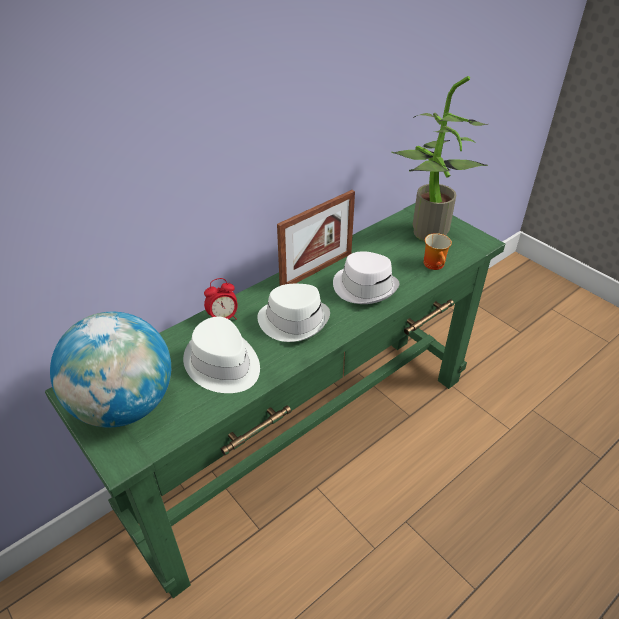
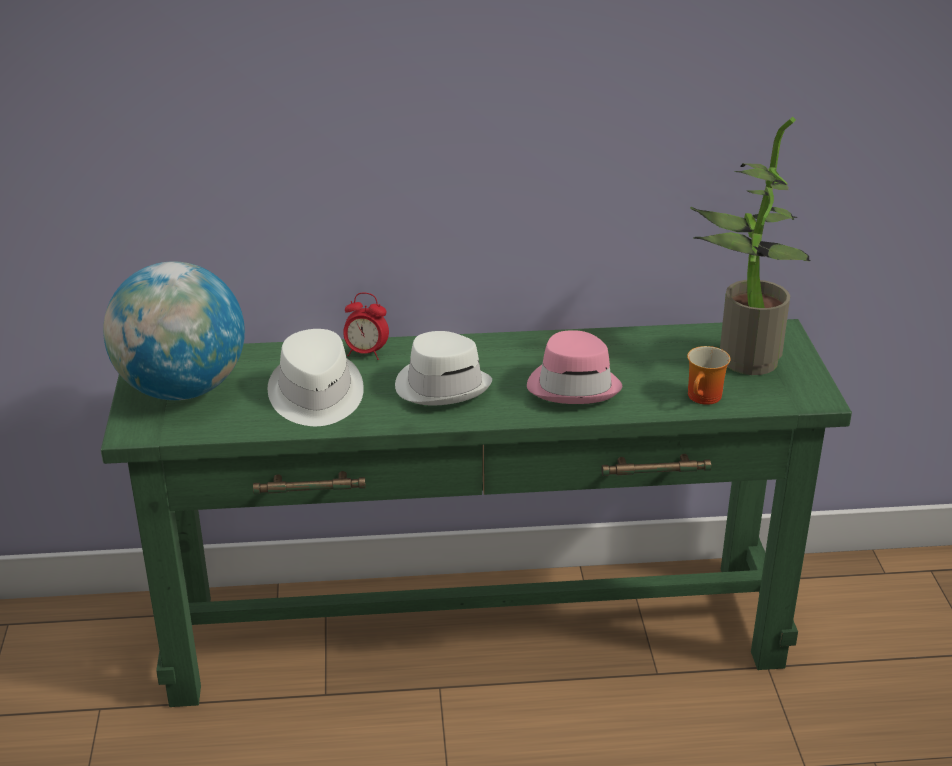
camera: 35 degrees right, 10 degrees down
picture frame [277,190,355,286] -> none
white hat [333,251,400,304] -> pink hat [527,330,622,404]

